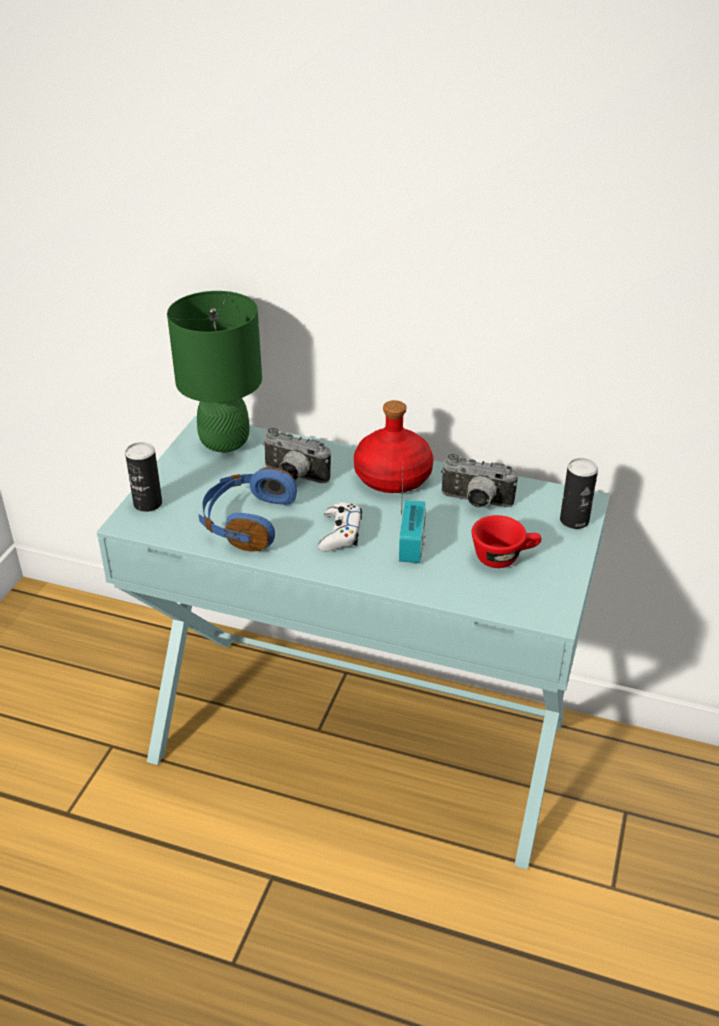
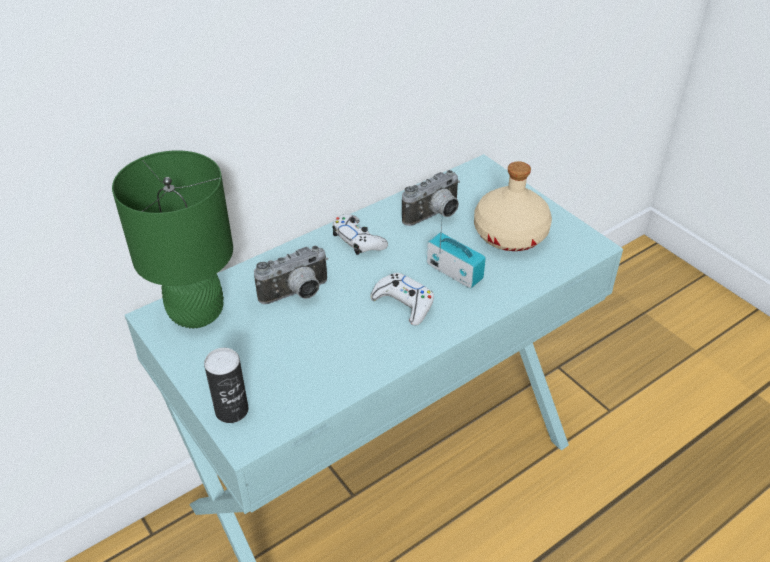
camera: 55 degrees left, 5 degrees up
blue headphones [198,467,297,552] -> none
red bottle [354,400,433,493] -> white game controller [332,214,388,255]
red cup [472,515,541,568] -> beige bottle [474,161,552,251]
can [560,458,598,529] -> none

